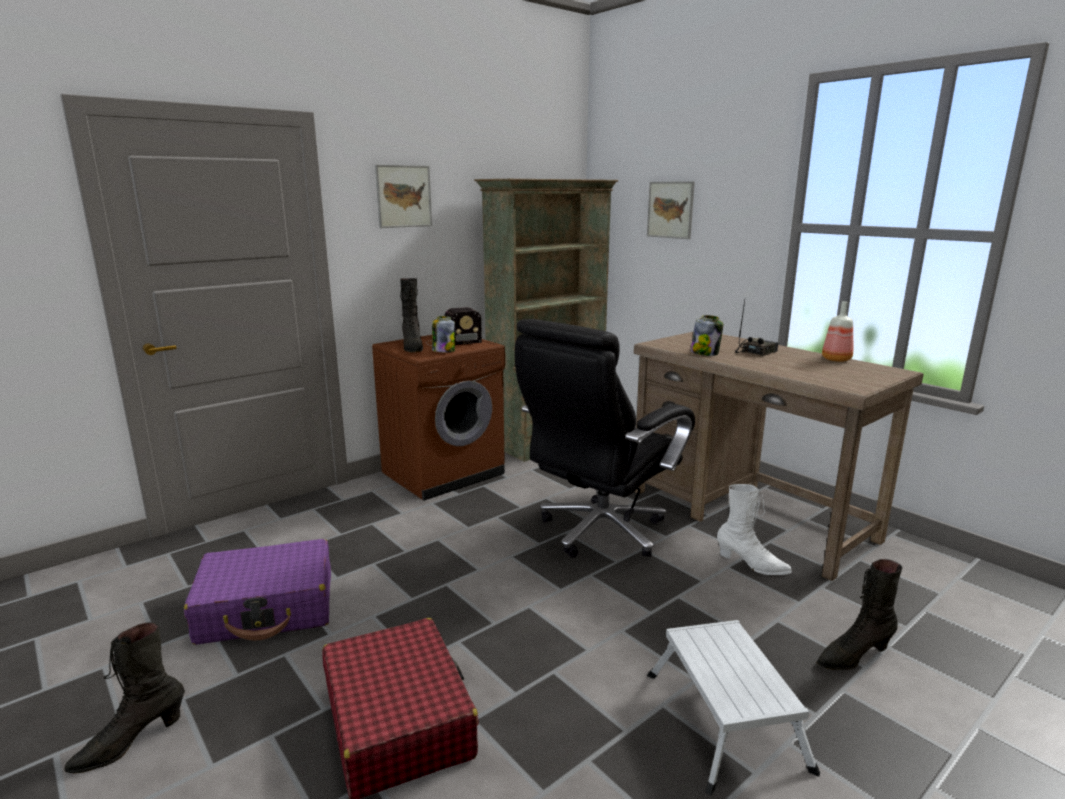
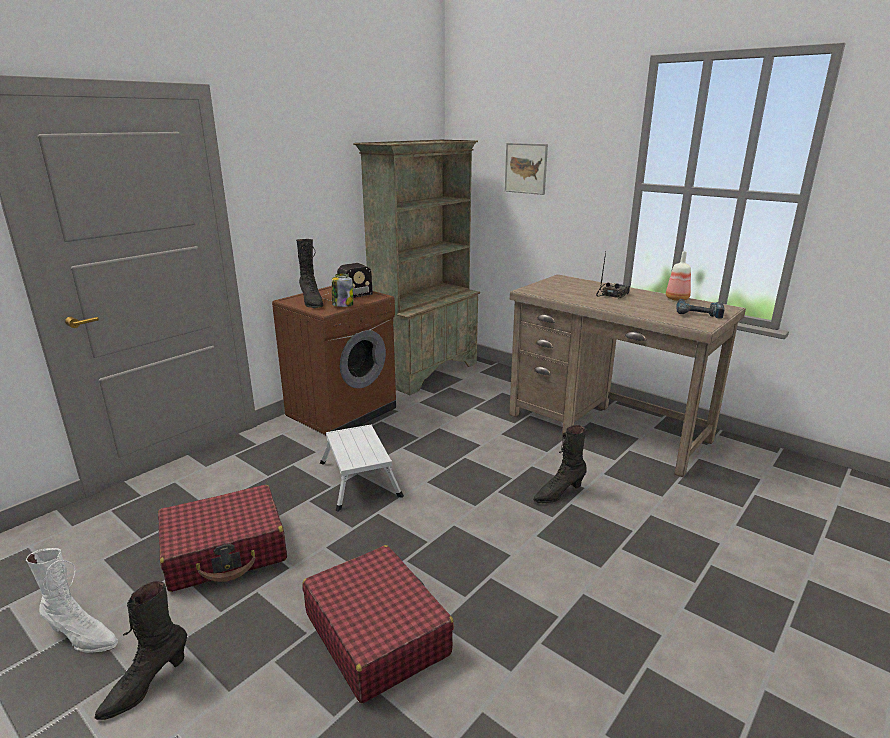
camera: 10 degrees left, 5 degrees up
purple suitcase [184,539,331,645] -> red suitcase [158,485,287,592]
picture [375,165,432,228] -> none
black office chair [515,319,695,558] -> none
white step ladder [647,620,820,796] -> white step ladder moved to [319,424,404,512]
jar [691,315,723,356] -> none
white boot [717,484,791,575] -> white boot moved to [26,548,118,653]
black boot [816,559,902,670] -> black boot moved to [533,425,587,504]
none -> power drill [676,299,725,319]

